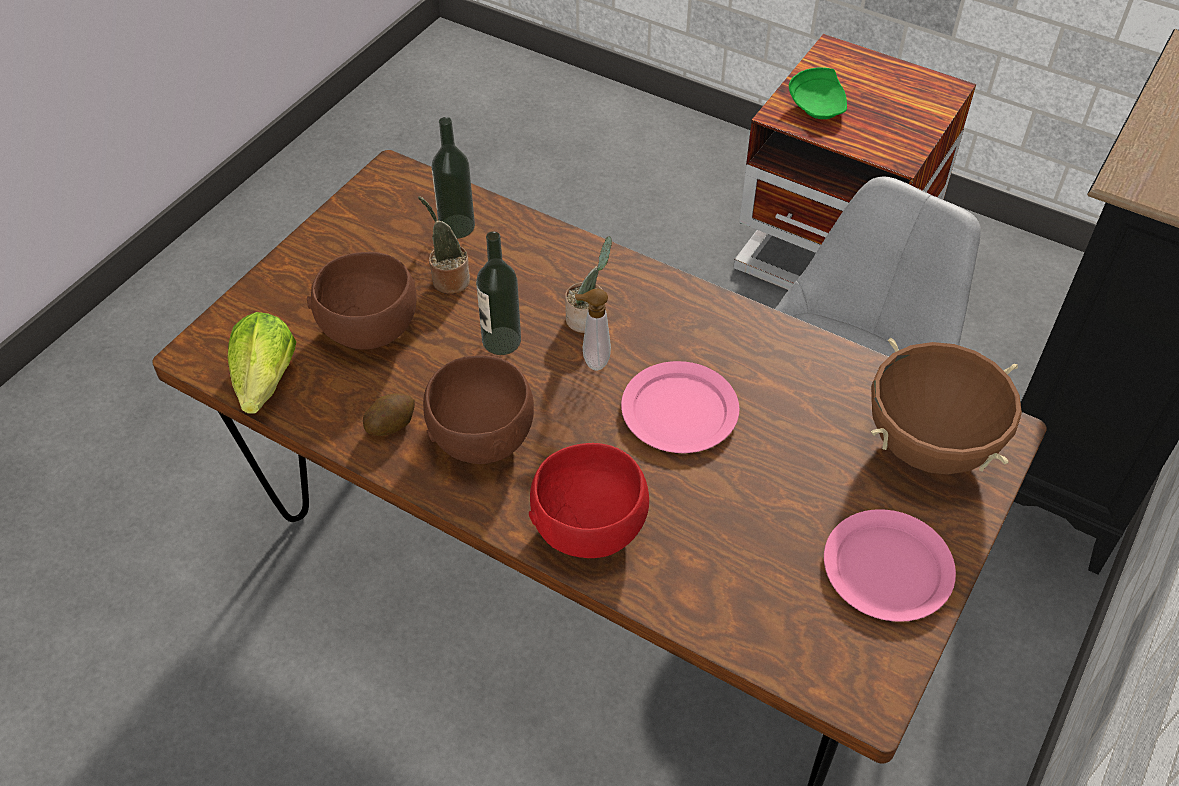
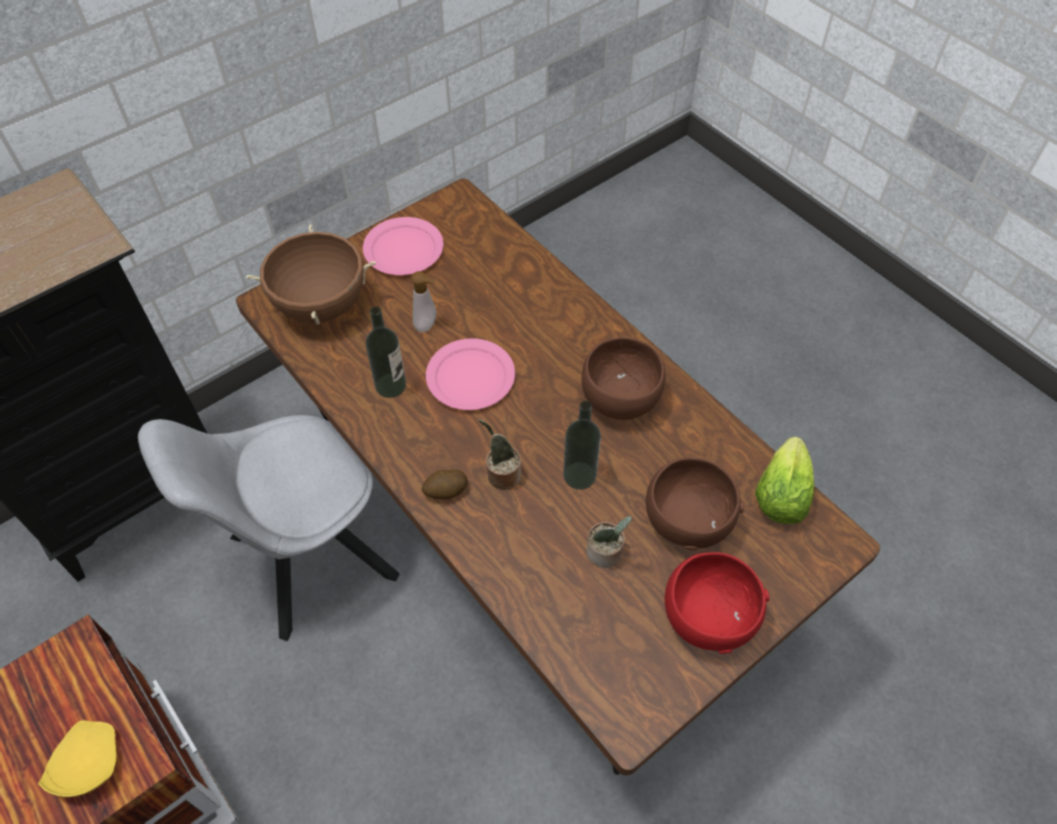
camera: 160 degrees left, 5 degrees up
potato [363,393,415,436] -> potato moved to [421,469,468,499]
bottle [431,117,475,239] -> bottle moved to [365,306,406,398]
red bowl [529,443,649,558] -> red bowl moved to [665,552,769,654]
soap dispenser [575,288,611,371] -> soap dispenser moved to [411,271,436,332]
green plate [789,67,847,119] -> yellow plate [38,720,117,797]

